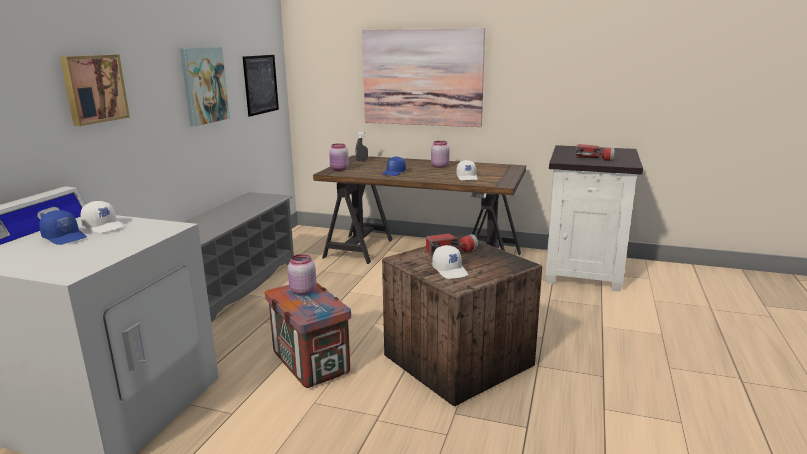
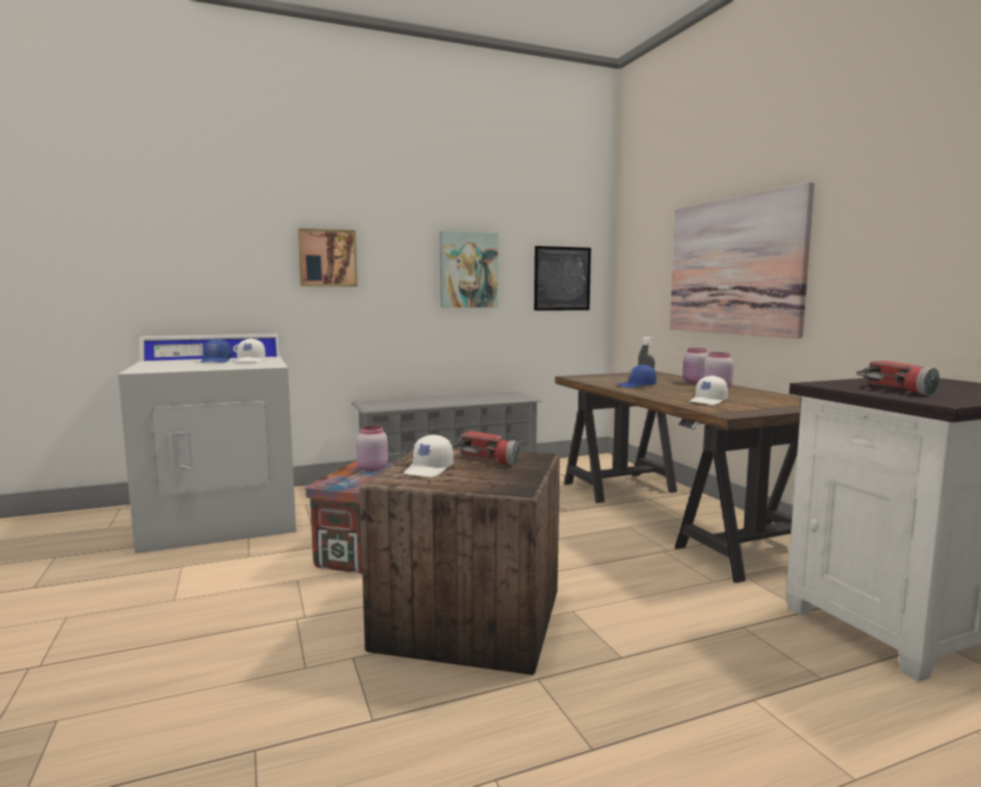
camera: 50 degrees right, 10 degrees down
pink jar [329,143,349,171] -> pink jar moved to [683,348,708,384]

